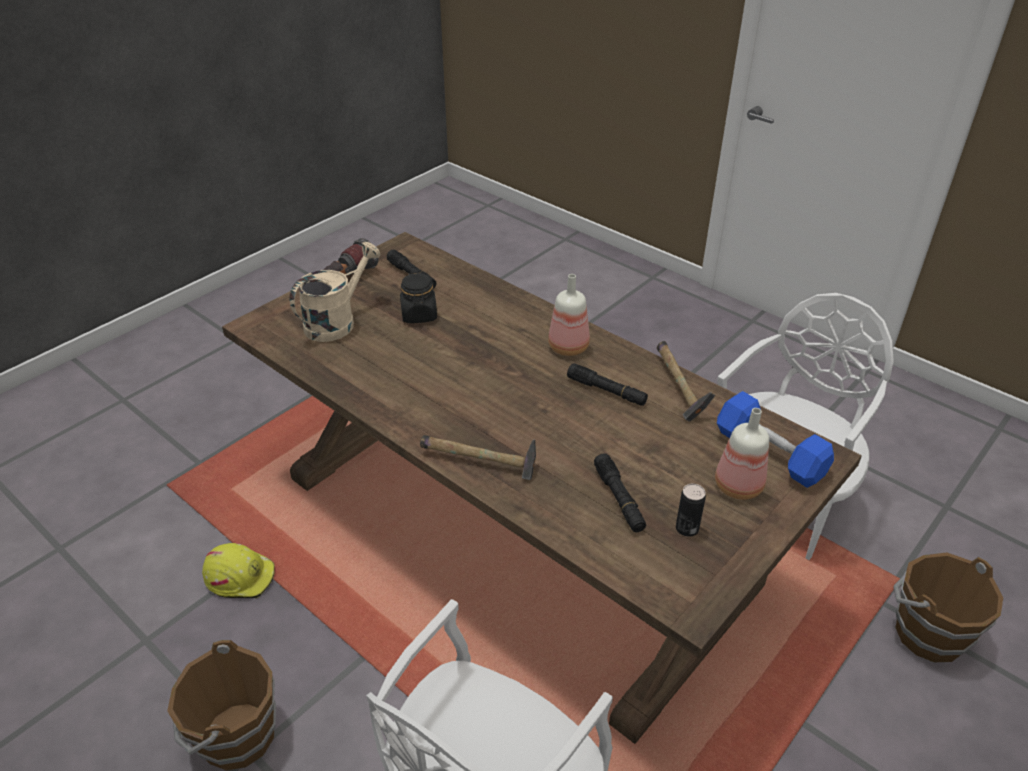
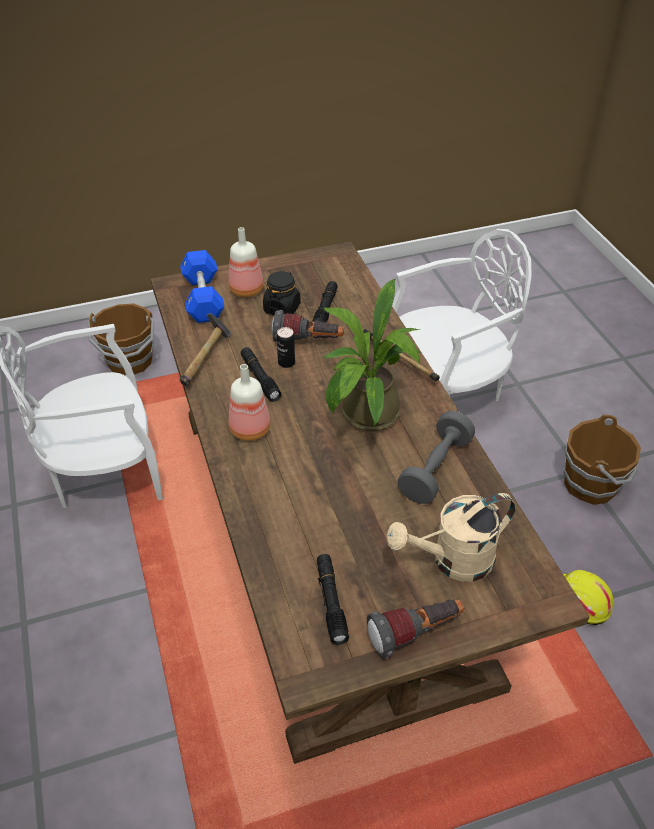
camera: 150 degrees left, 5 degrees up
black jar [400,272,437,323] -> black jar moved to [263,271,301,315]
can [676,484,706,537] -> can moved to [277,327,295,368]
none -> flashlight [272,310,344,343]
none -> potted plant [323,279,422,432]
none -> grey dumbbell [398,411,475,504]

